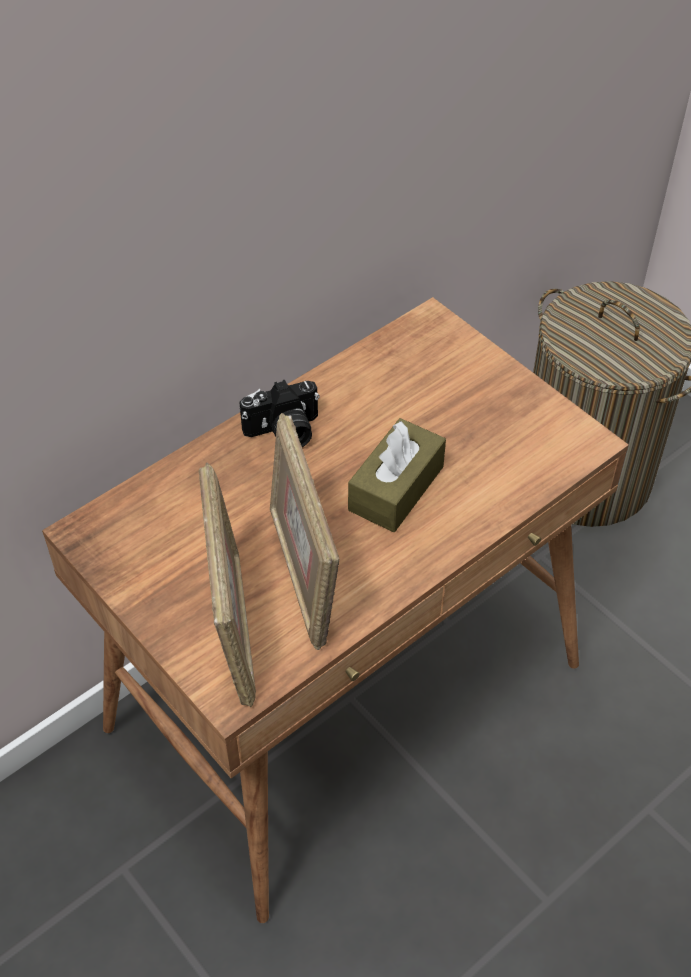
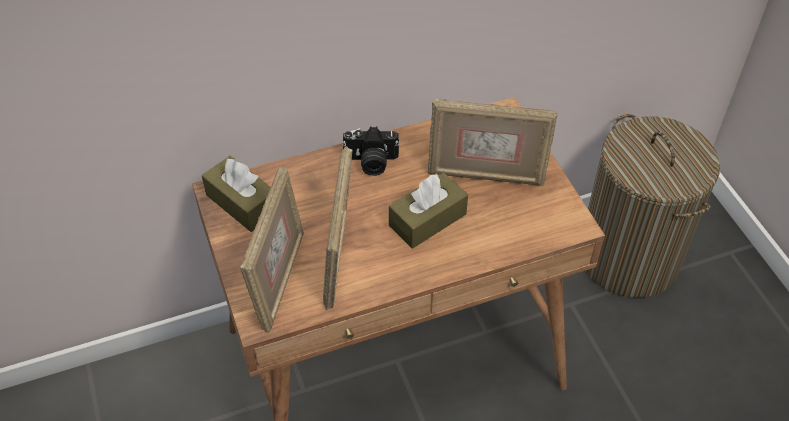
camera: 20 degrees right, 0 degrees up
none -> brown tissue box [202,156,271,232]
none -> picture frame [427,99,558,186]

